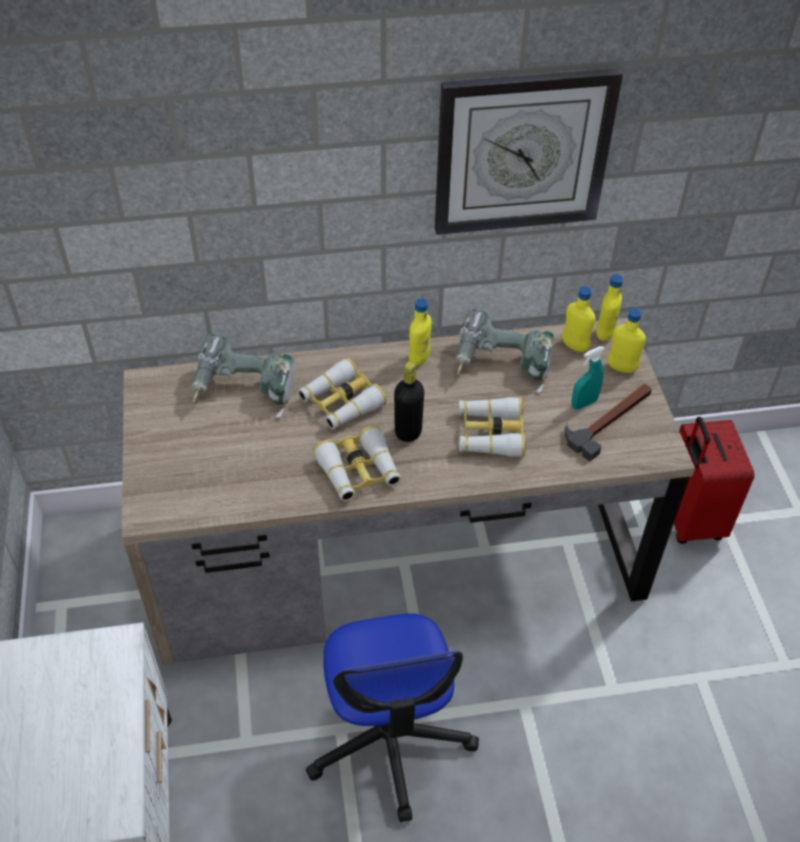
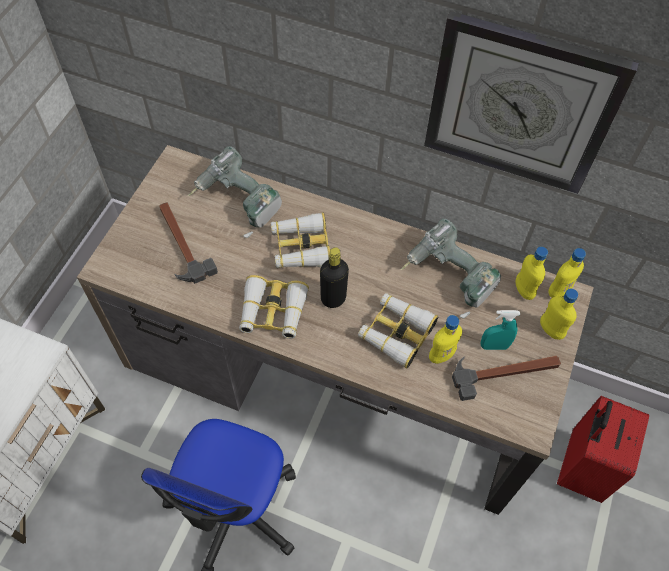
camera: 30 degrees right, 10 degrees up
yellow bottle [409,298,432,366] -> yellow bottle moved to [429,315,462,364]
none -> hammer [159,202,218,284]

